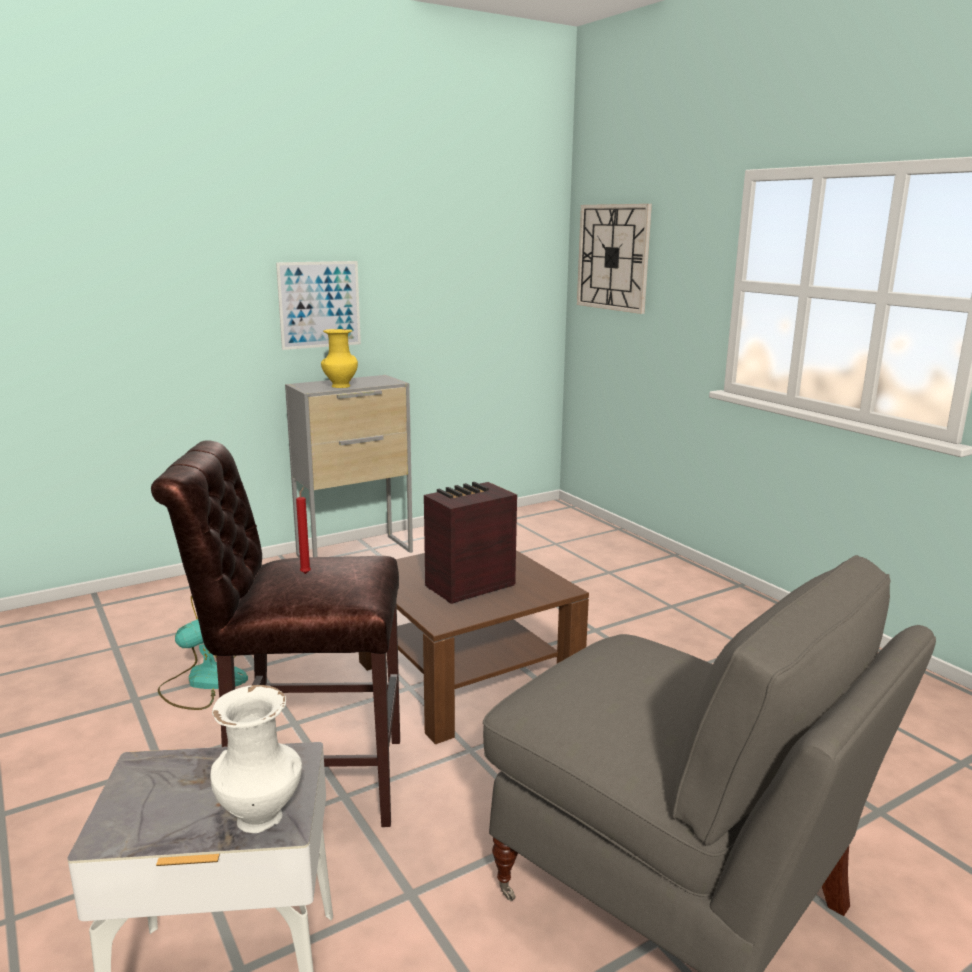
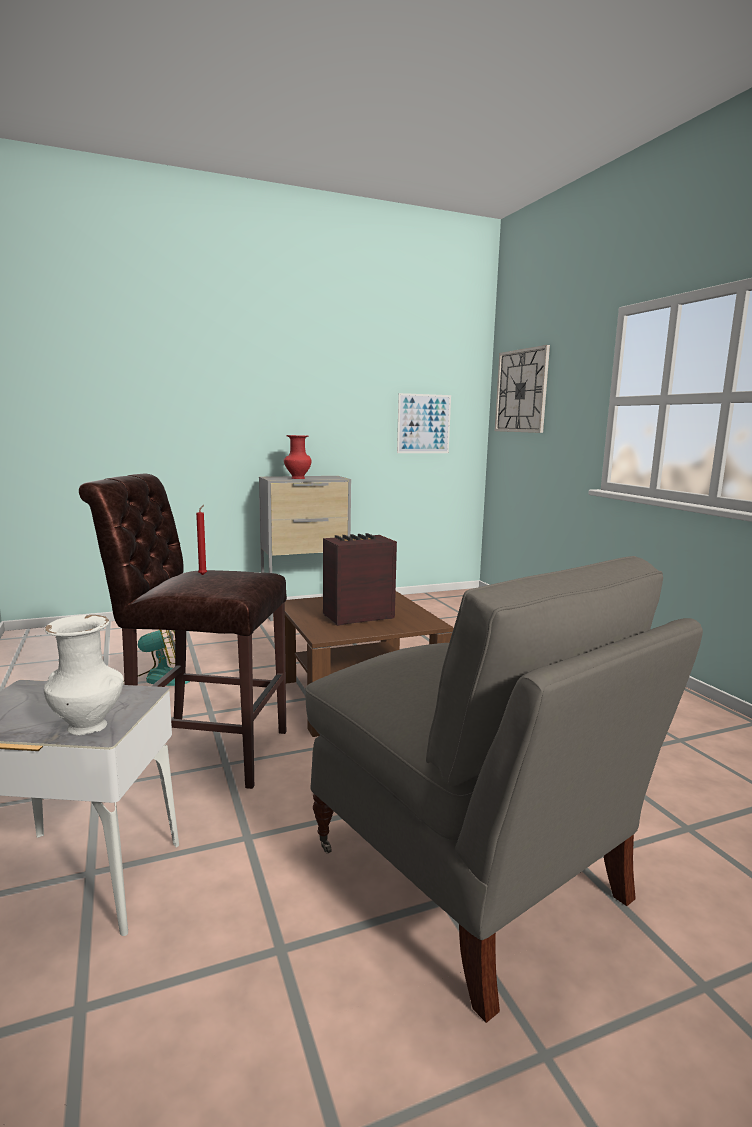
camera: 10 degrees right, 5 degrees down
picture [276,261,361,350] -> picture moved to [397,393,451,453]
yellow vase [321,329,358,388] -> red vase [284,435,311,479]

